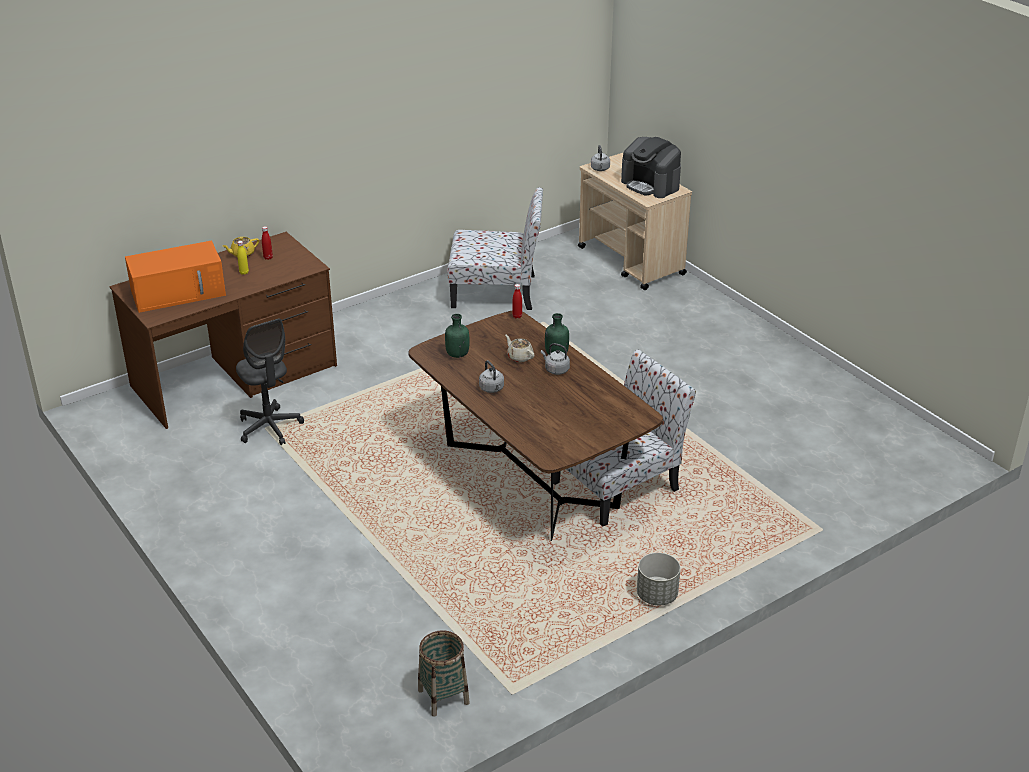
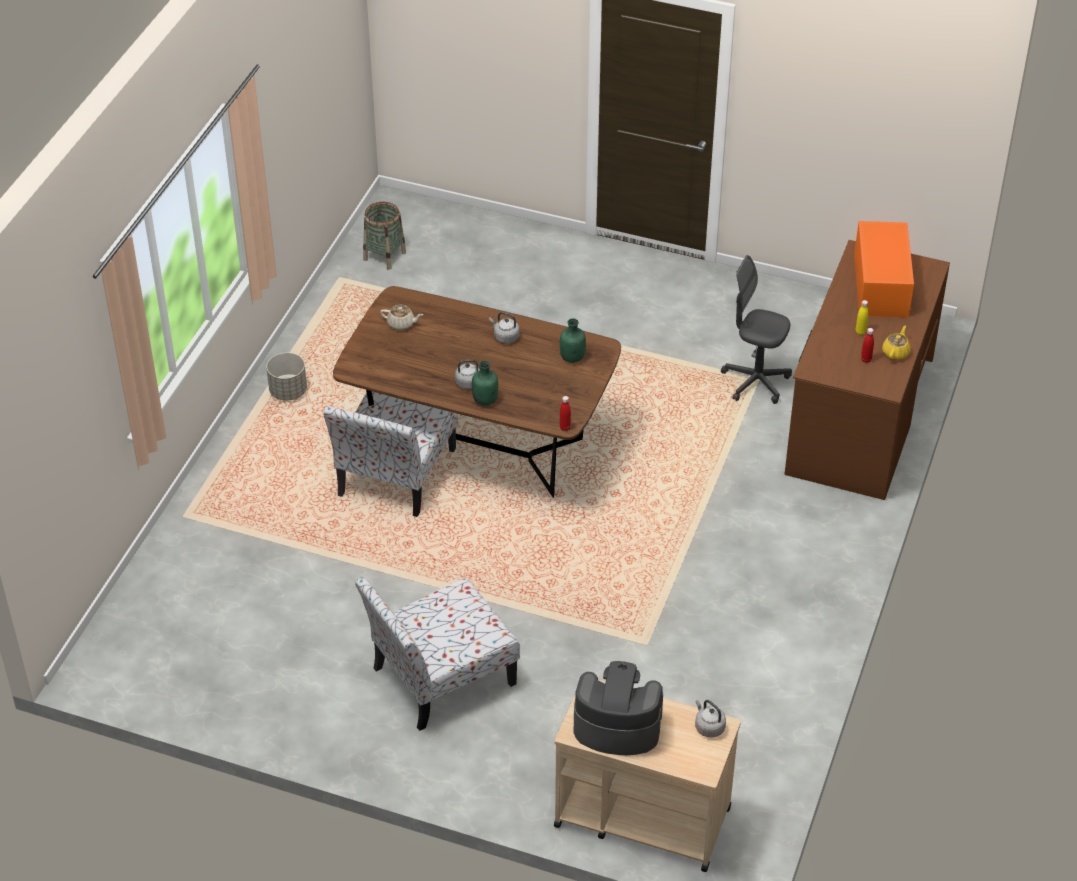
camera: 145 degrees right, 10 degrees up
orange microwave [125,241,226,313] -> orange microwave turned 150 degrees clockwise [854,221,914,317]
chair [447,187,543,310] -> chair moved to [355,577,520,731]
beige teapot [505,335,534,362] -> beige teapot moved to [380,305,423,330]

